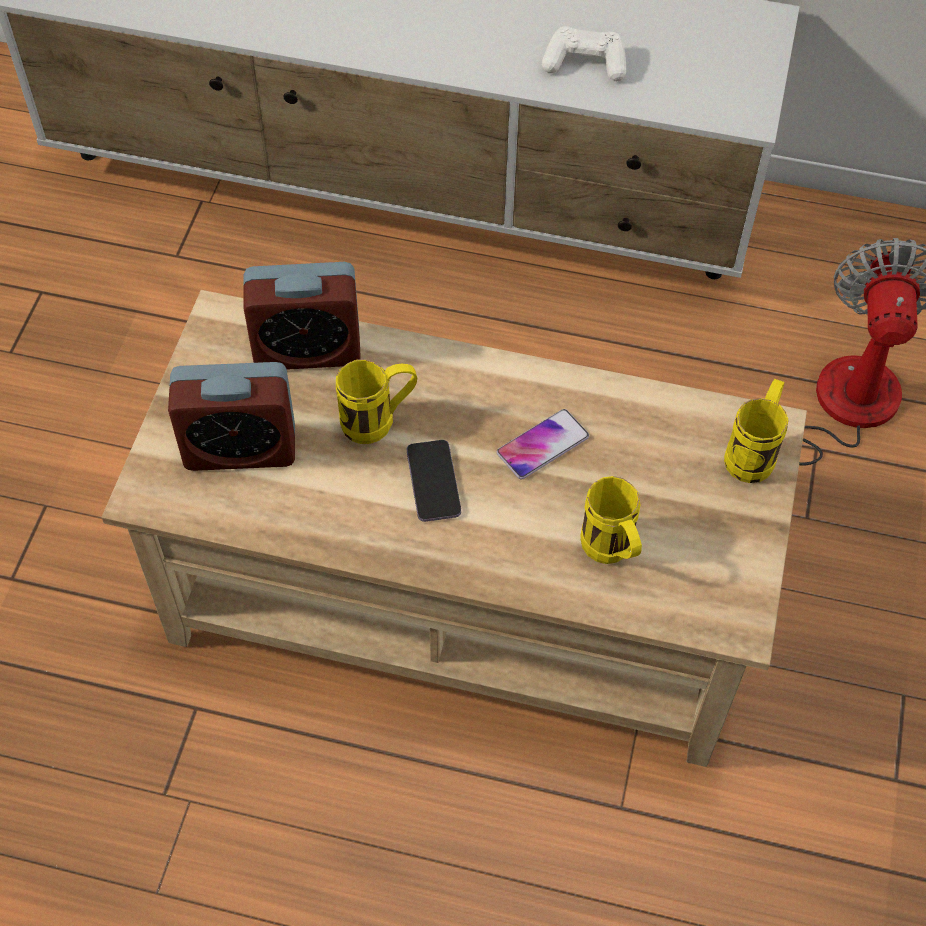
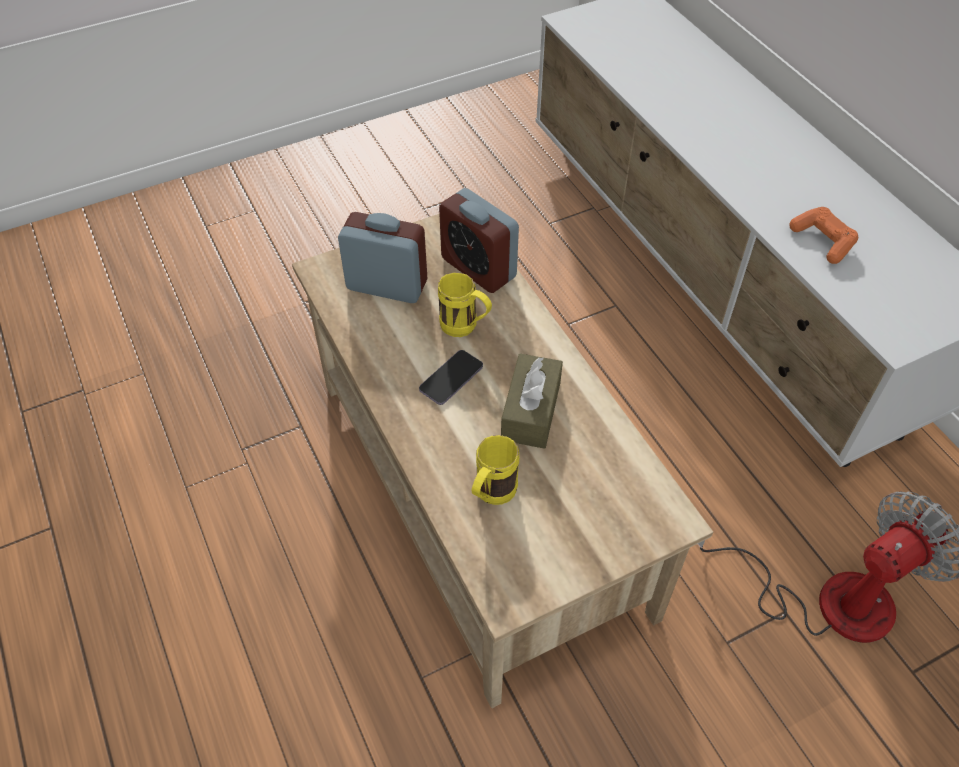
camera: 50 degrees right, 5 degrees down
alarm clock [168,362,295,471] -> alarm clock turned 150 degrees clockwise [338,212,428,303]
phone [497,409,589,479] -> brown tissue box [501,354,563,449]
white game controller [542,26,626,81] -> orange game controller [789,207,858,264]
yellow mug [724,379,789,483] -> none

